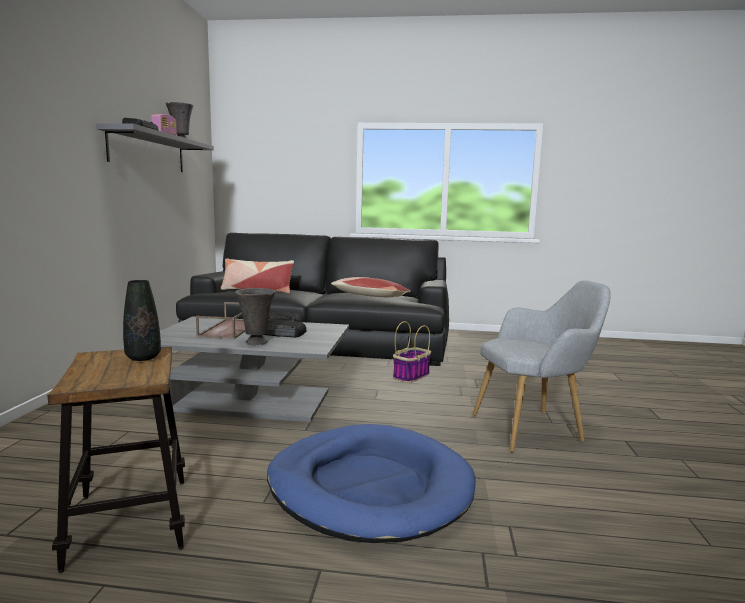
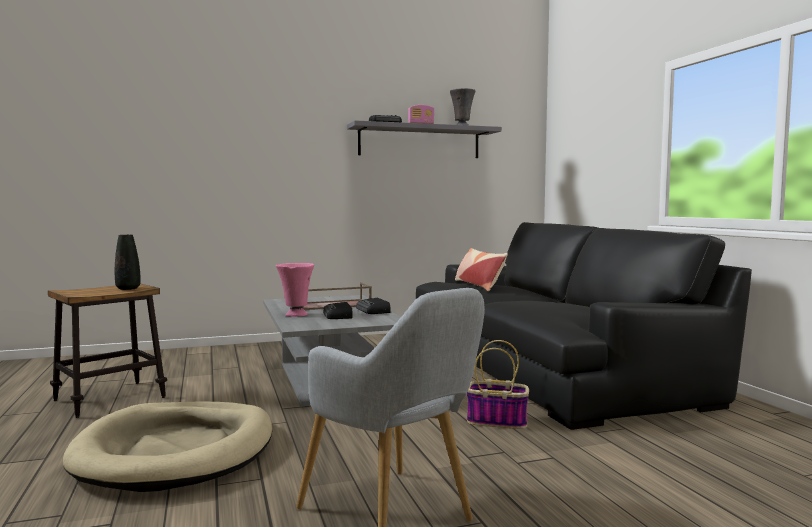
camera: 65 degrees right, 5 degrees down
grey vase [235,288,275,345] -> pink vase [276,263,314,317]
blue dog bed [267,424,476,543] -> beige dog bed [63,402,272,492]
pillow [331,277,411,297] -> none

